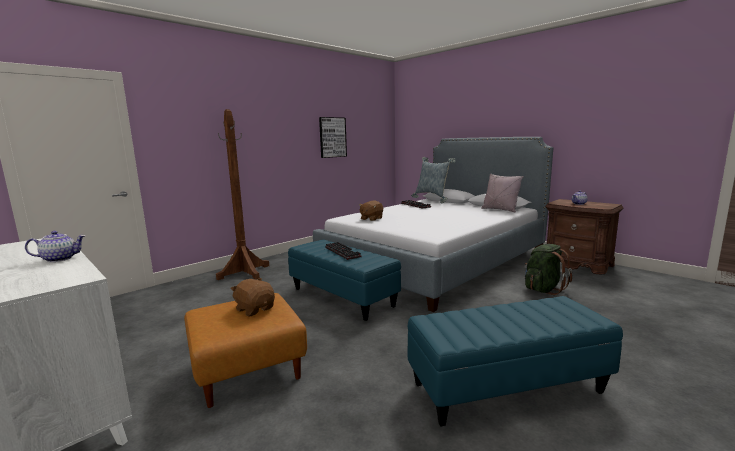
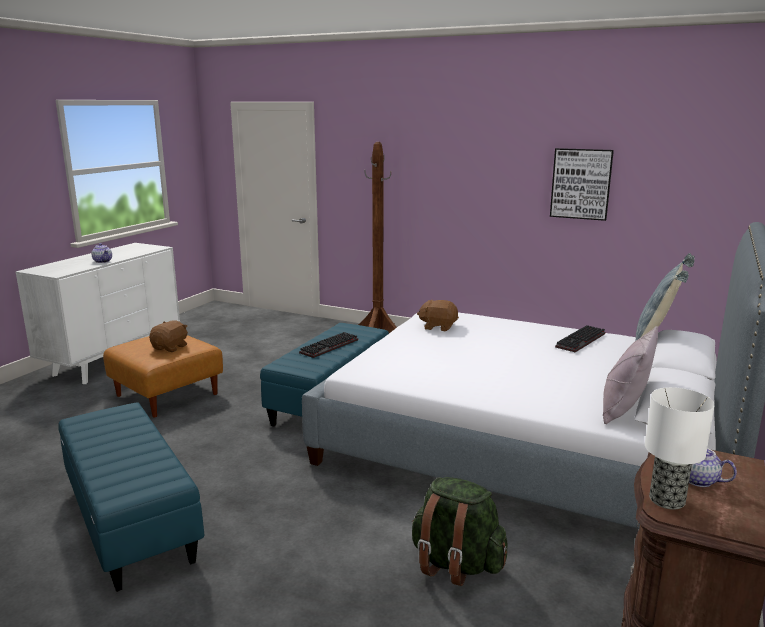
camera: 70 degrees right, 5 degrees up
none -> table lamp [645,387,715,510]

